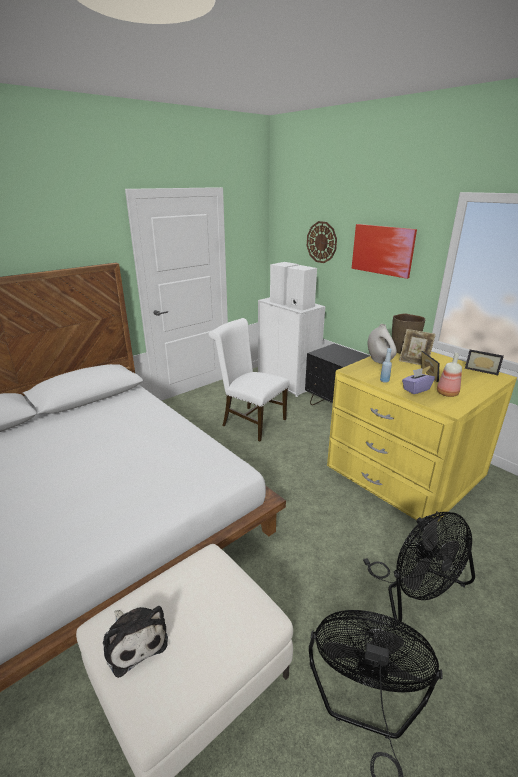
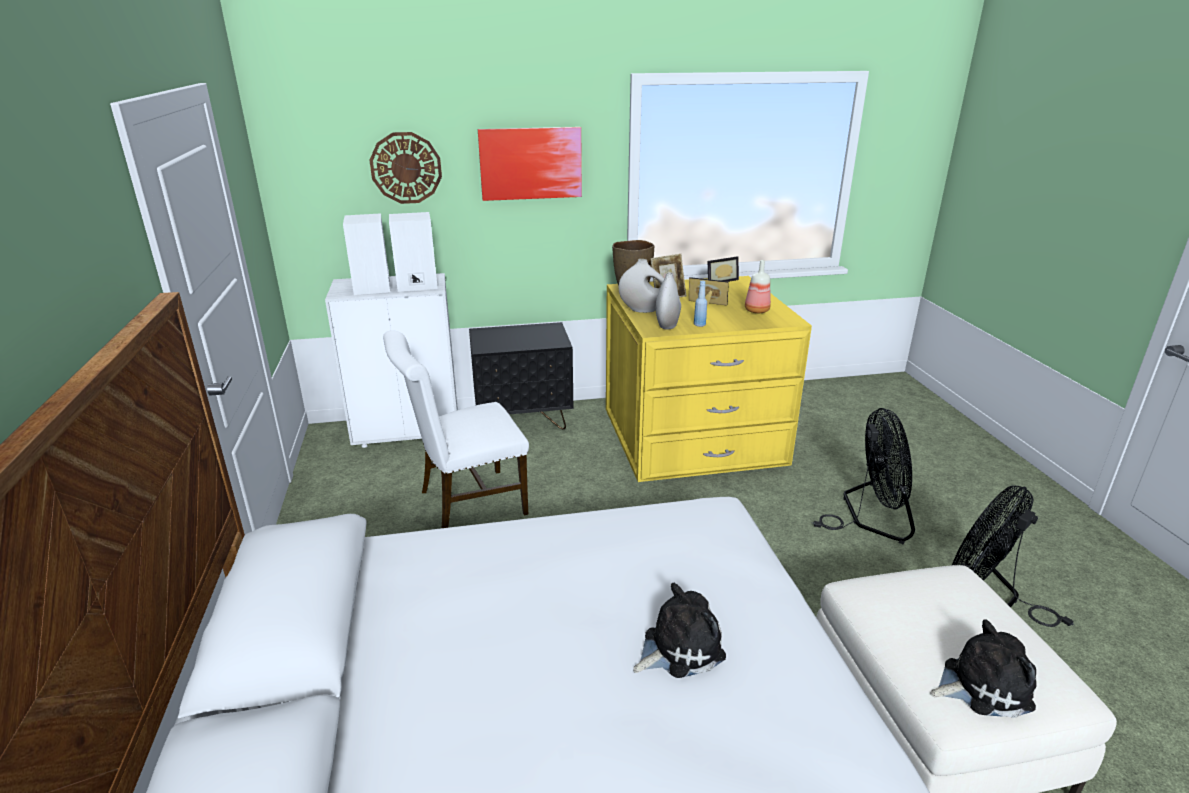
camera: 60 degrees left, 0 degrees up
purple tissue box [402,368,435,394] -> none
none -> plush toy [633,583,726,678]
none -> white vase [656,272,681,330]

